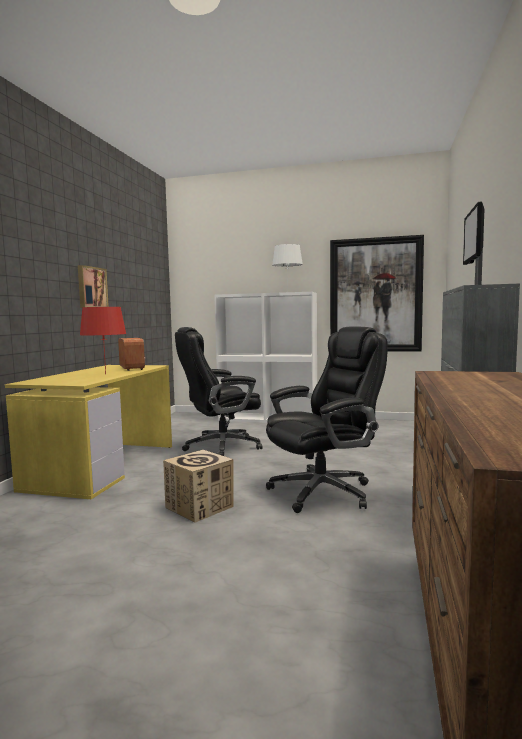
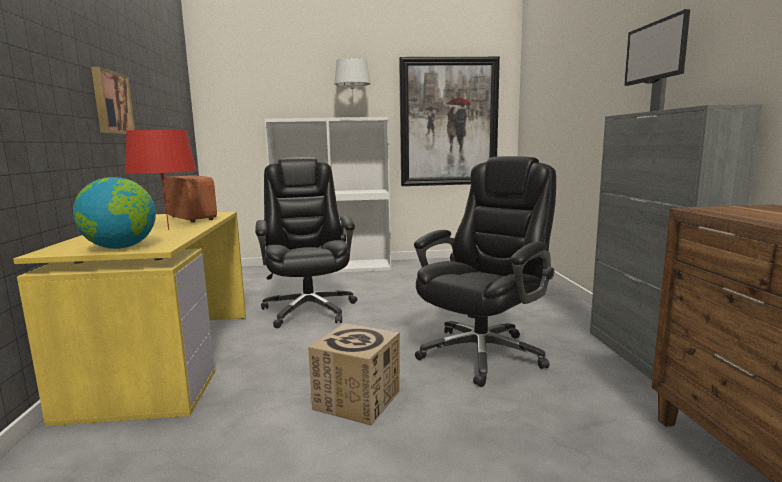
camera: 20 degrees left, 5 degrees up
black office chair [175,327,263,456] -> black office chair turned 120 degrees clockwise [255,157,358,328]
none -> globe [73,177,156,249]

